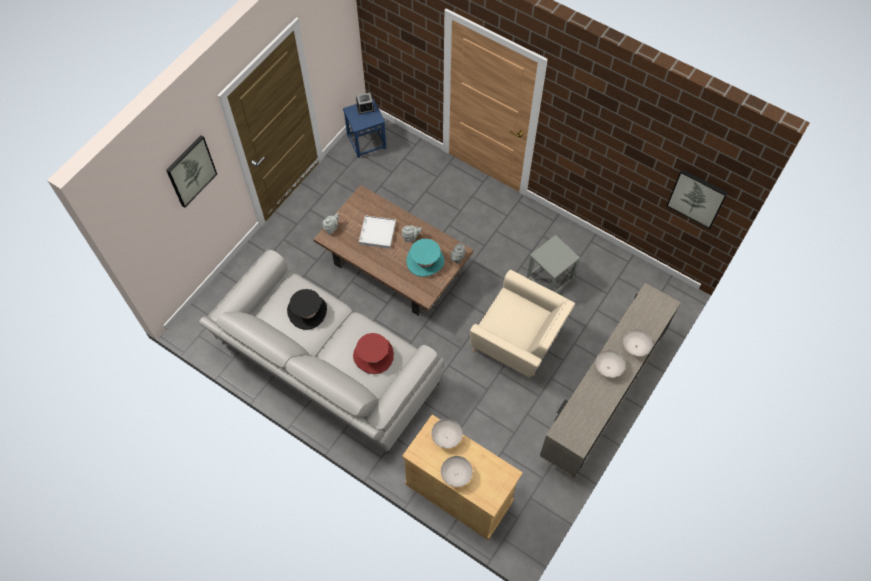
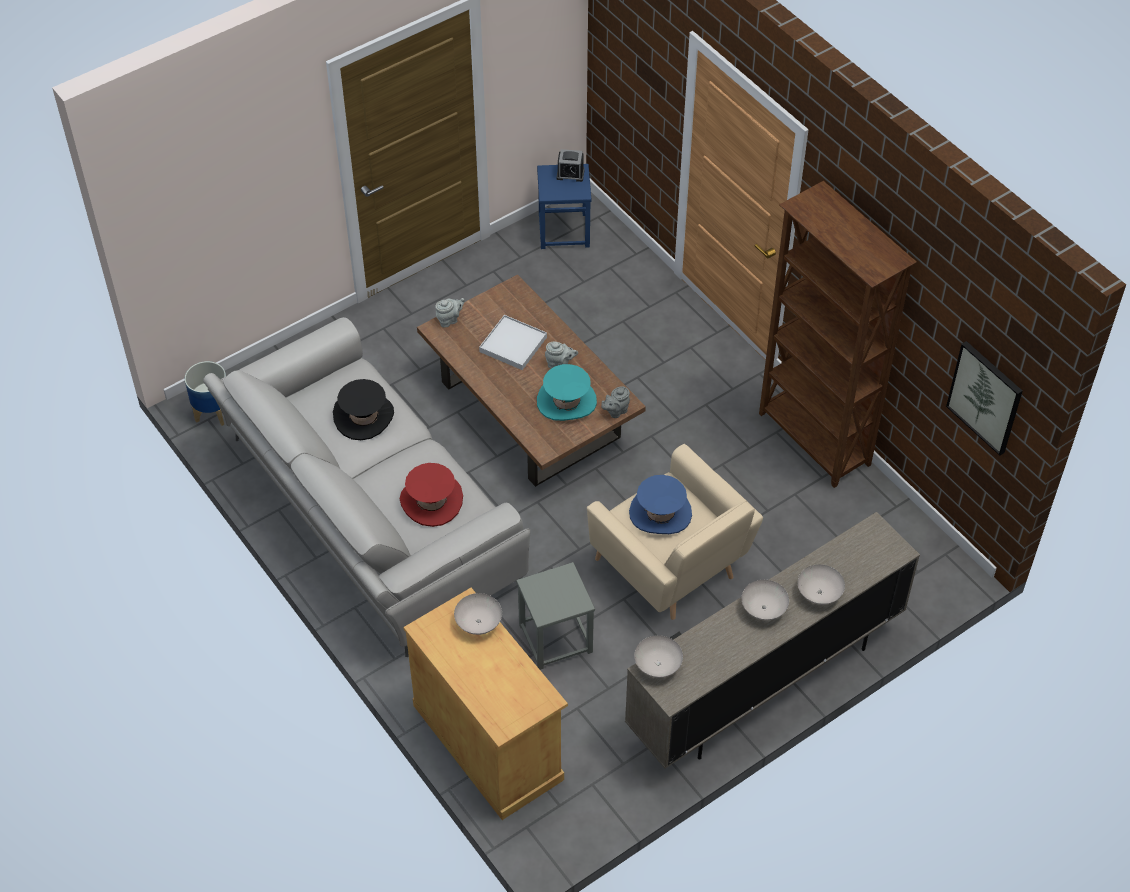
camera: 20 degrees right, 10 degrees down
picture [166,135,217,208] -> none
white bowl [441,456,473,487] -> white bowl moved to [634,635,683,678]
grey stool [527,235,580,293] -> grey stool moved to [516,562,595,670]
none -> planter [185,361,226,426]
none -> blue hat [629,475,692,534]
none -> brown bookcase [759,181,917,488]

